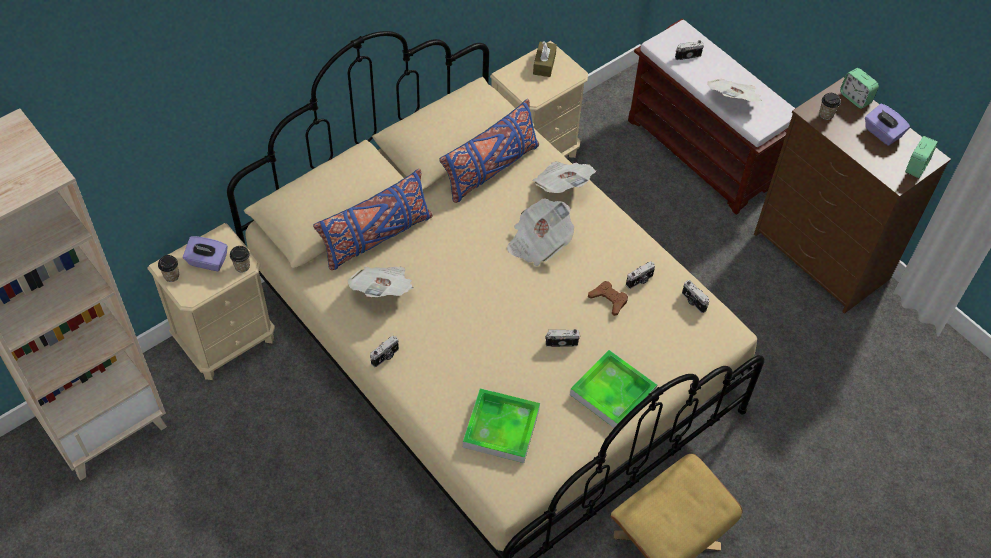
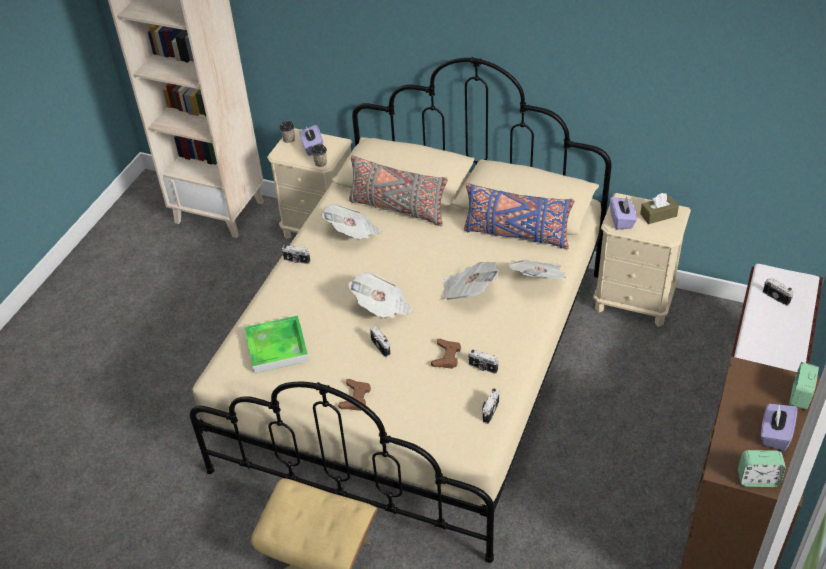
camera: 65 degrees right, 10 degrees down
blue pillow [313,169,433,270] -> grey pillow [349,156,448,226]
tray [570,350,657,428] -> brown game controller [338,379,371,411]
newspaper [707,78,762,102] -> newspaper moved to [348,272,413,318]
cup [819,93,841,120] -> none
none -> purple tissue box [610,197,637,230]

